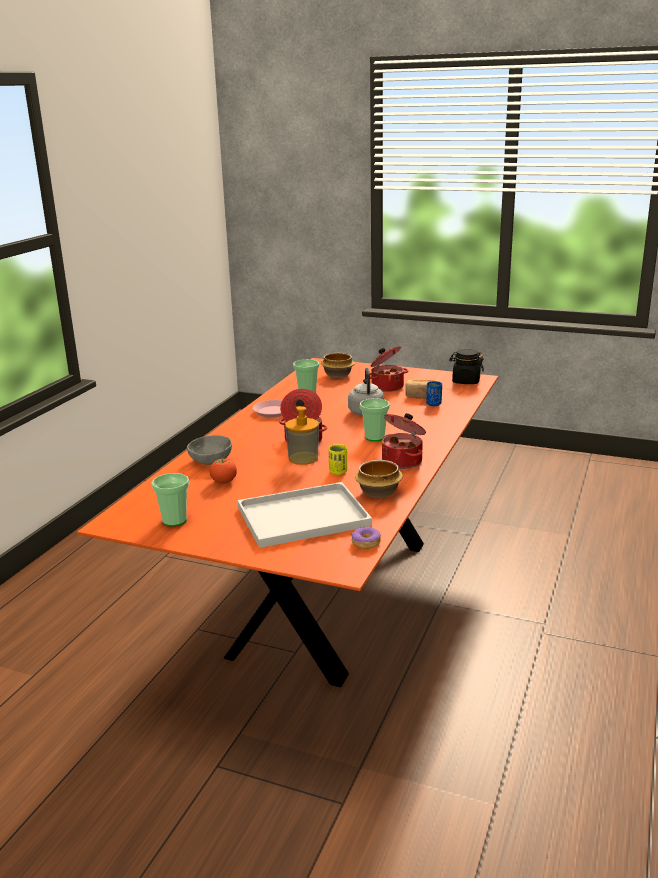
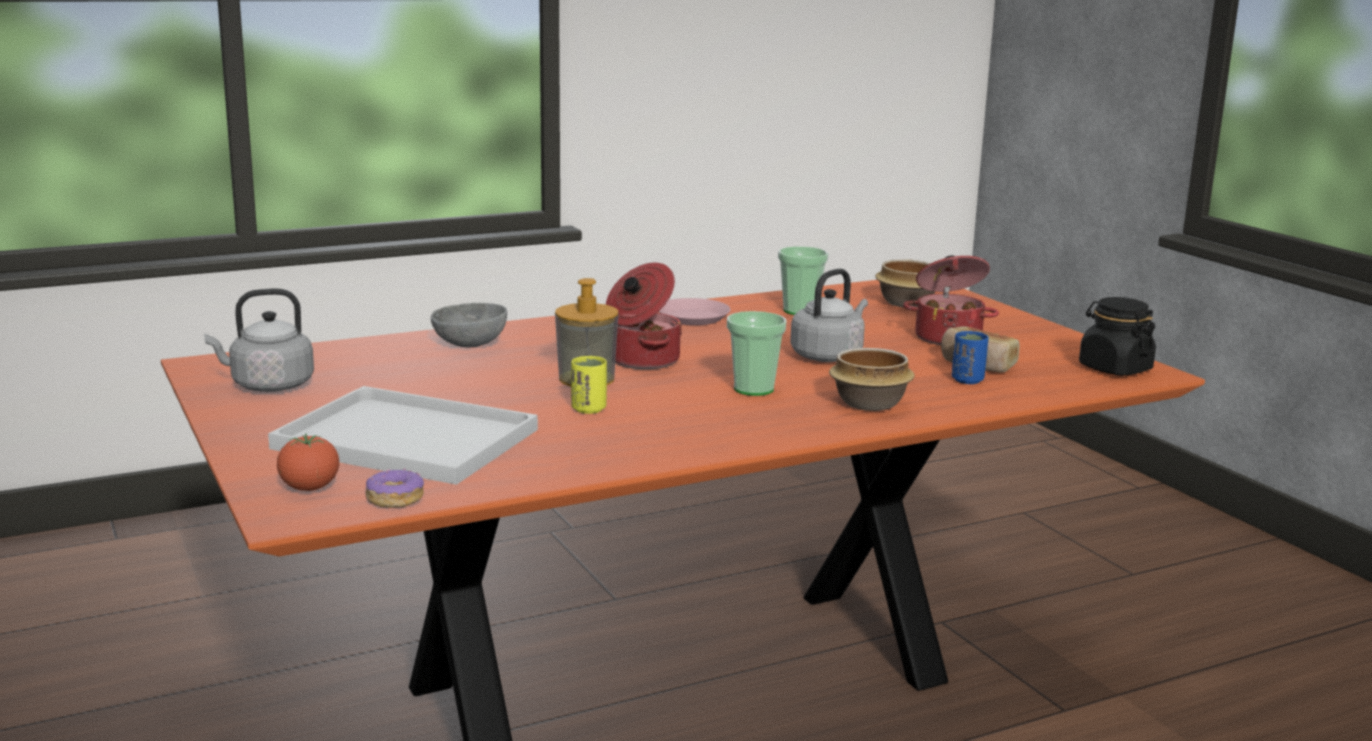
camera: 40 degrees right, 5 degrees down
cup [152,473,189,526] -> grey kettle [204,288,314,392]
tomato [210,458,237,483] -> tomato moved to [277,433,339,491]
bowl [355,460,403,498] -> bowl moved to [829,348,915,411]
cooking pot [382,413,426,469] -> none

